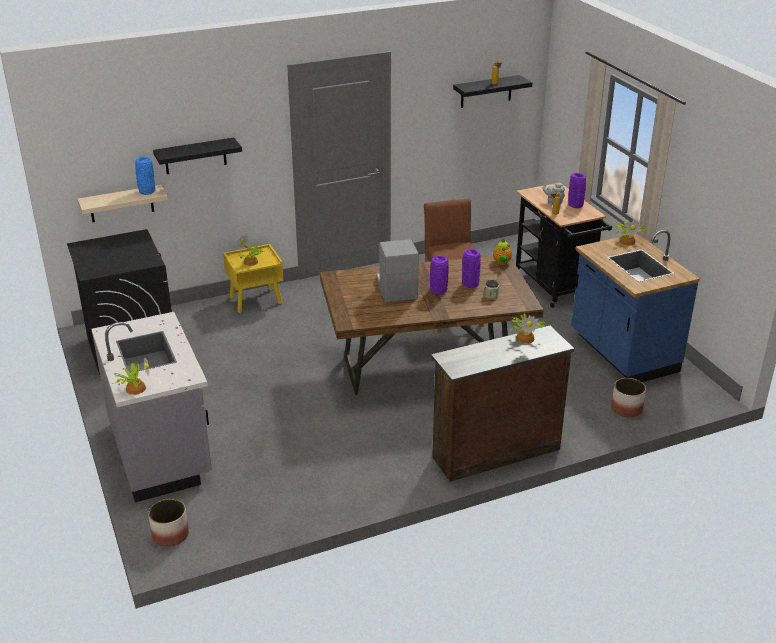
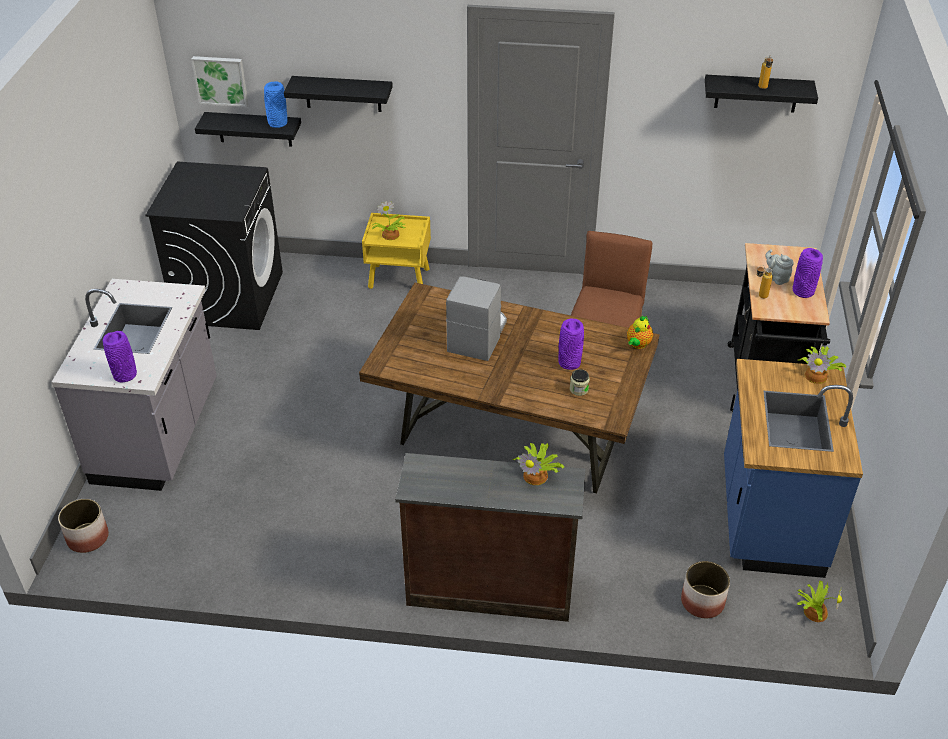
camera: 30 degrees right, 10 degrees up
beige shelf [77,185,168,222] -> black shelf [195,112,301,147]
potted plant [114,357,150,395] -> potted plant moved to [797,580,842,622]
purple vase [430,255,449,294] -> purple vase moved to [103,331,137,382]
none -> picture [191,56,248,107]

